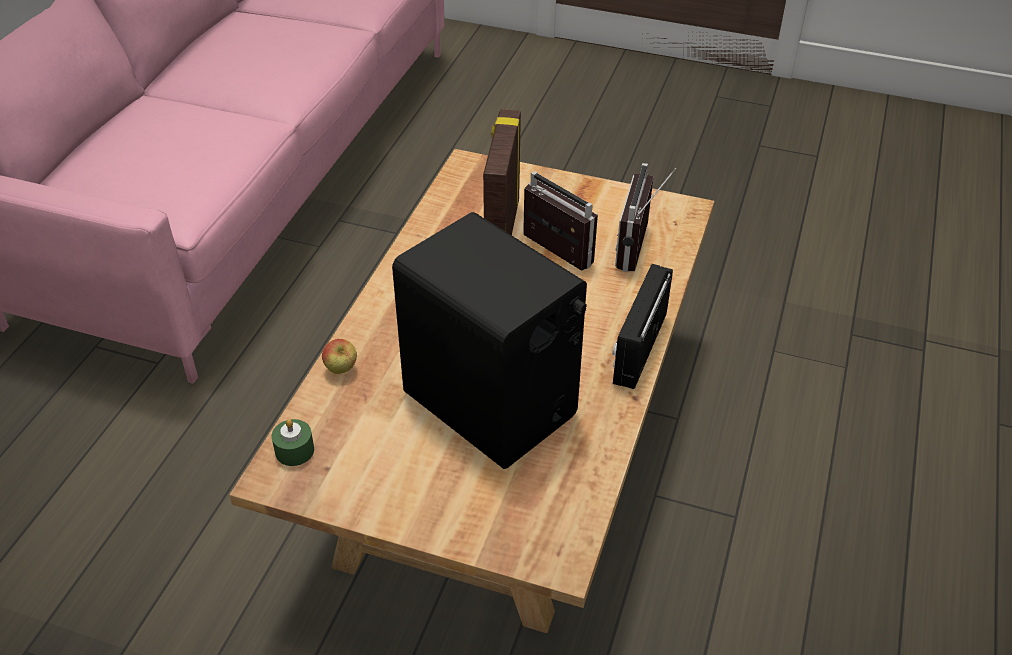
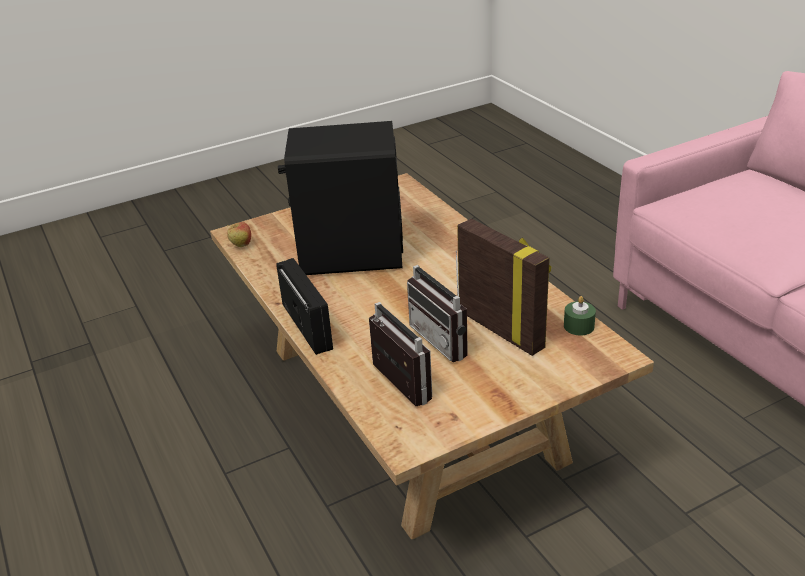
camera: 135 degrees right, 10 degrees down
green candle [272,419,314,466] -> green candle moved to [564,296,596,335]
apple [322,339,357,374] -> apple moved to [227,222,251,247]
radio [523,171,598,271] -> radio turned 60 degrees clockwise [407,250,468,362]

